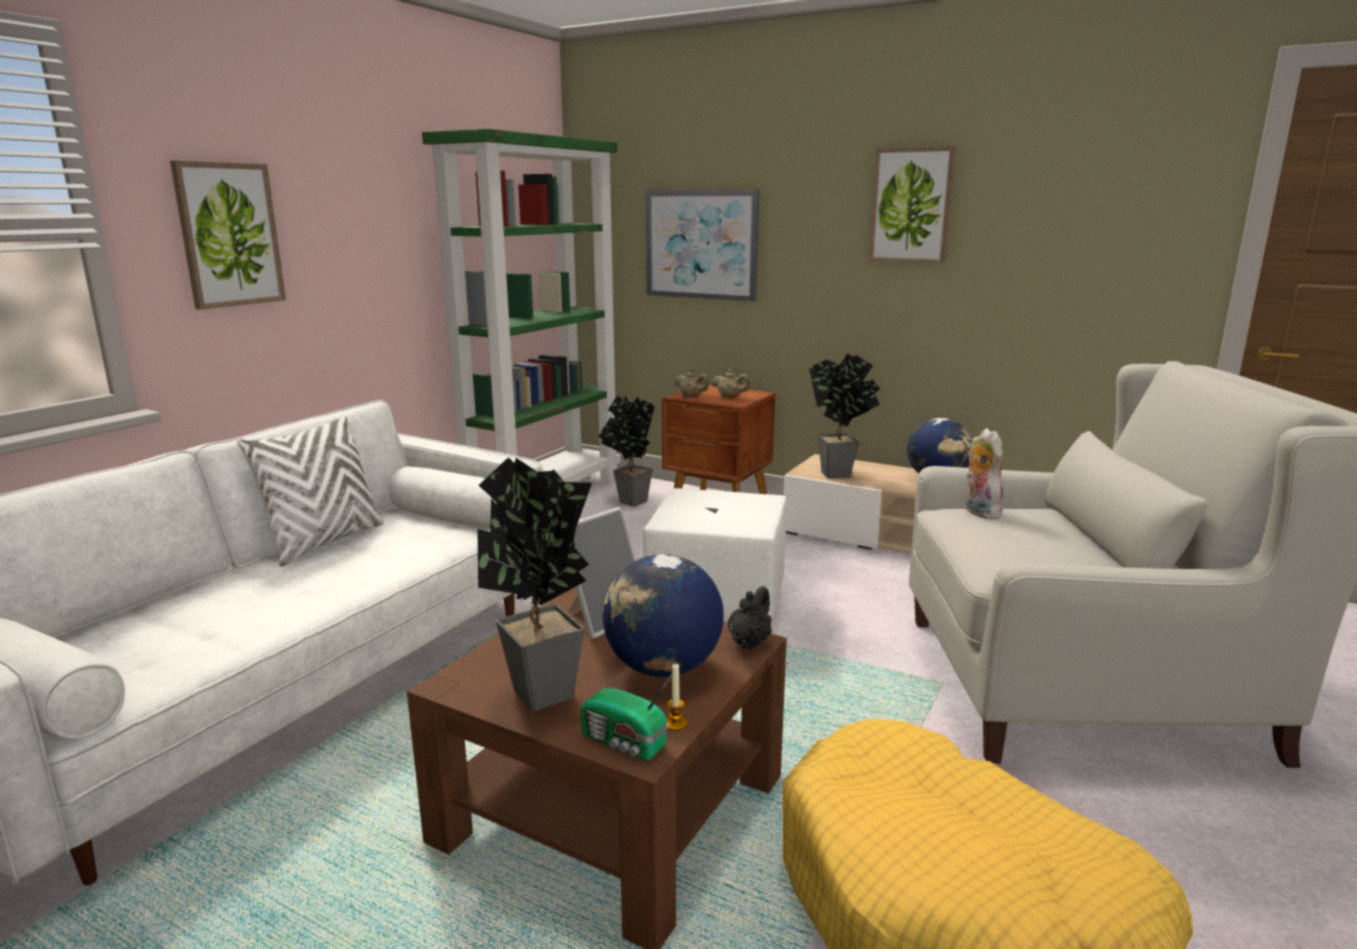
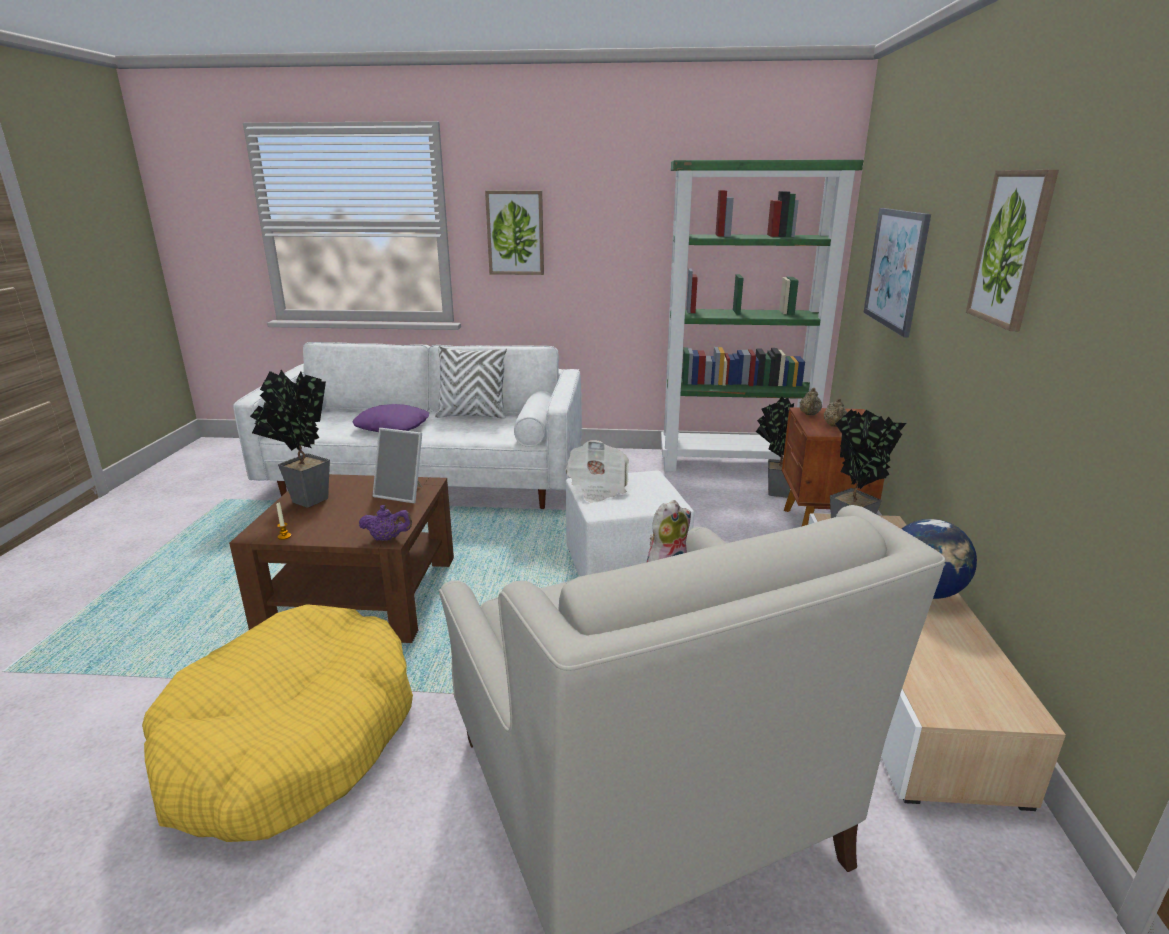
camera: 65 degrees right, 5 degrees up
radio [580,673,673,760] -> none
globe [603,554,724,677] -> none
black teapot [728,586,772,650] -> purple teapot [359,505,412,541]
none -> purple pillow [352,404,429,432]
none -> newspaper [565,440,629,503]

